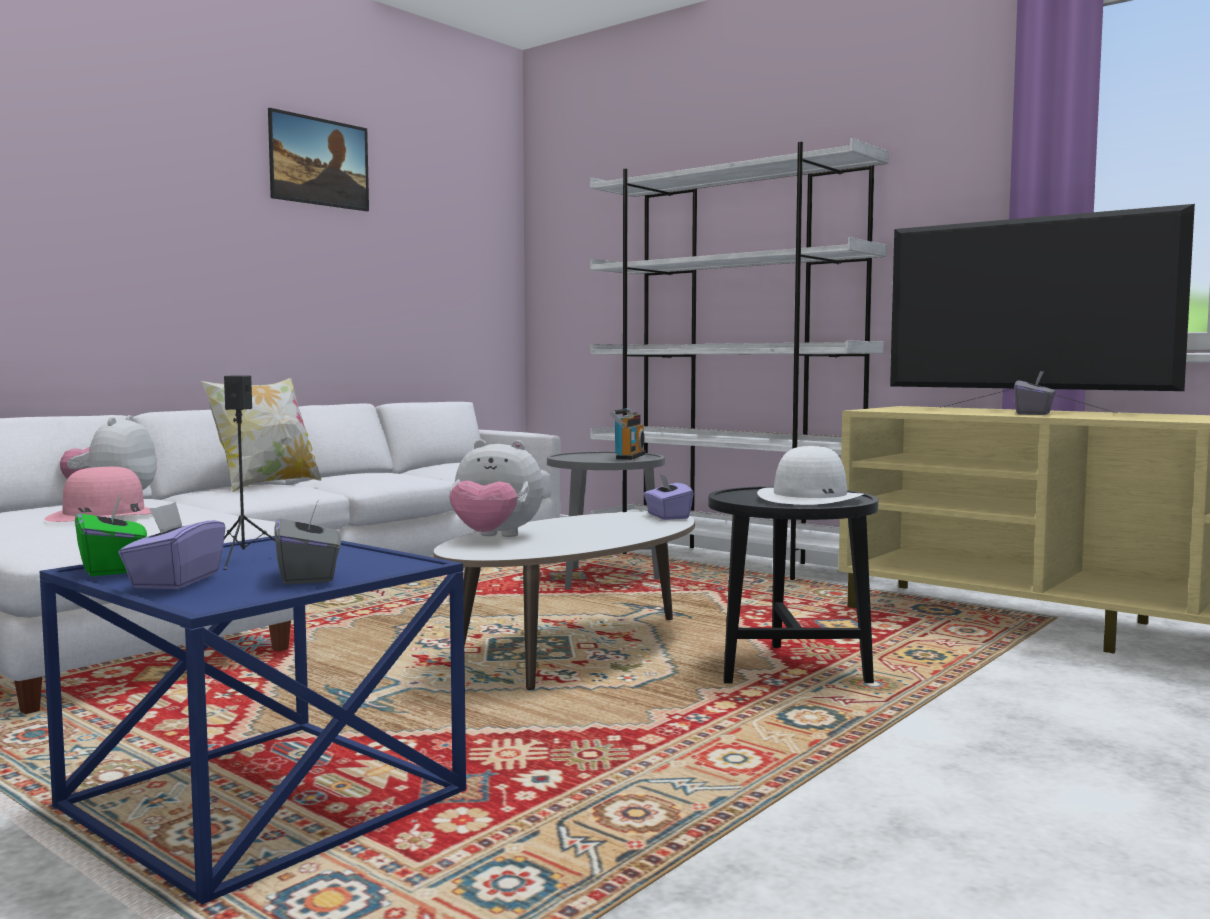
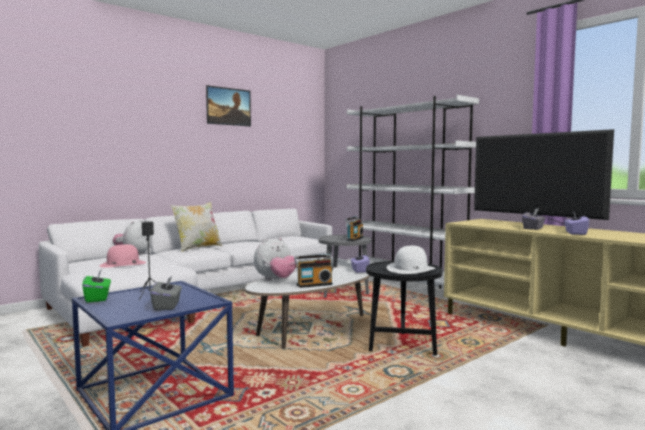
camera: 10 degrees right, 0 degrees up
purple tissue box [118,502,226,589] -> purple tissue box moved to [564,211,590,235]
plush toy [449,439,544,537] -> plush toy turned 60 degrees counterclockwise [254,237,297,281]
none -> radio [294,254,333,288]

